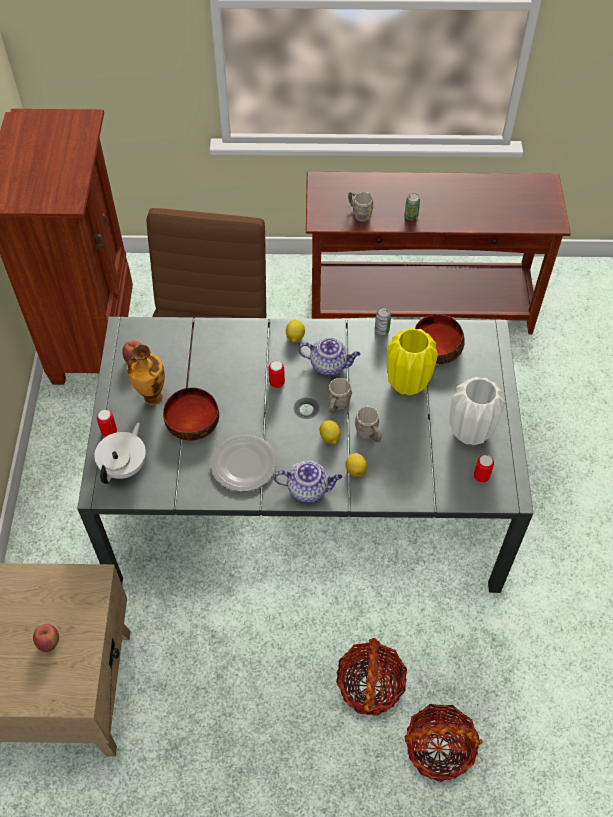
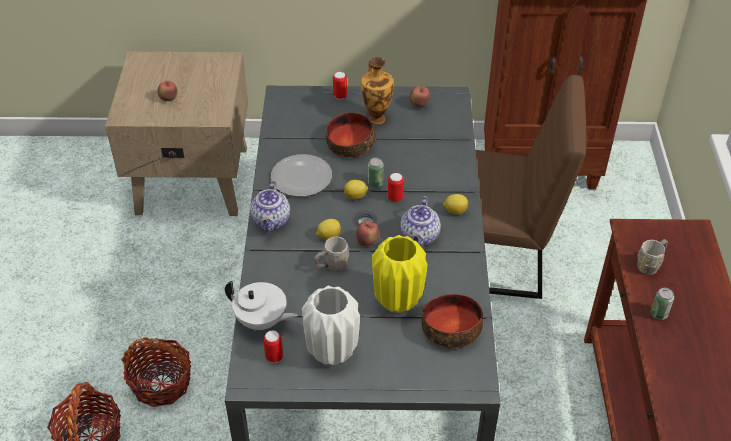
camera: 90 degrees right, 10 degrees down
white teapot [94,422,146,484] -> white teapot moved to [225,281,298,331]
grey mug [328,378,352,414] -> apple [356,221,379,247]
lemon [346,453,367,477] -> lemon moved to [344,180,368,200]
can [375,307,391,335] -> can moved to [368,157,384,187]

